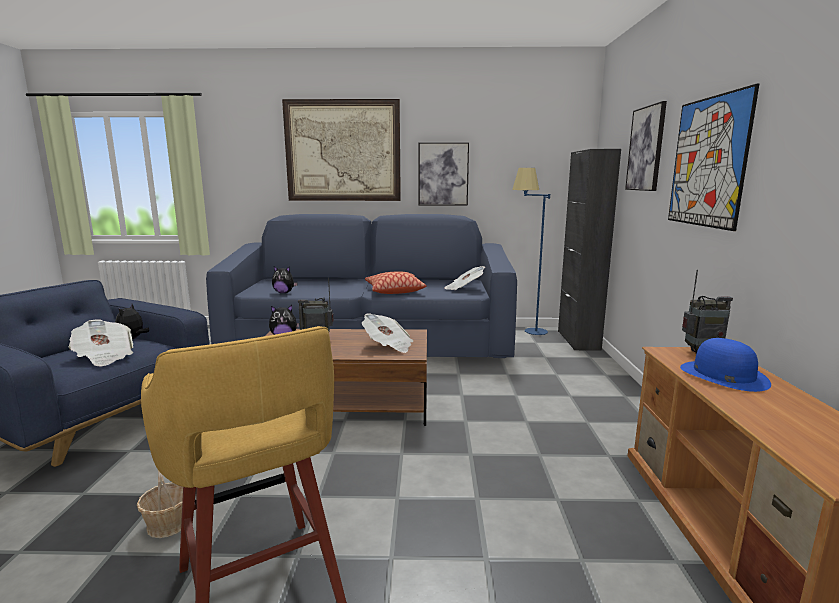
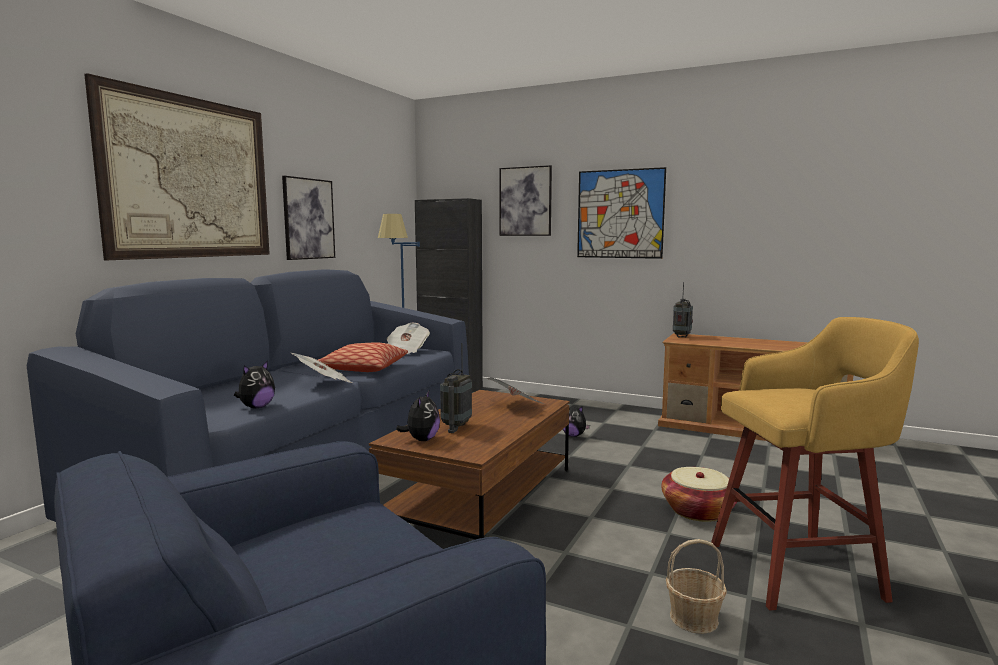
camera: 65 degrees left, 5 degrees down
newspaper [68,319,133,367] -> newspaper moved to [291,353,353,383]
plush toy [115,304,149,339] -> plush toy moved to [563,407,590,437]
blue hat [680,338,771,392] -> none
none -> basket [661,467,737,522]

